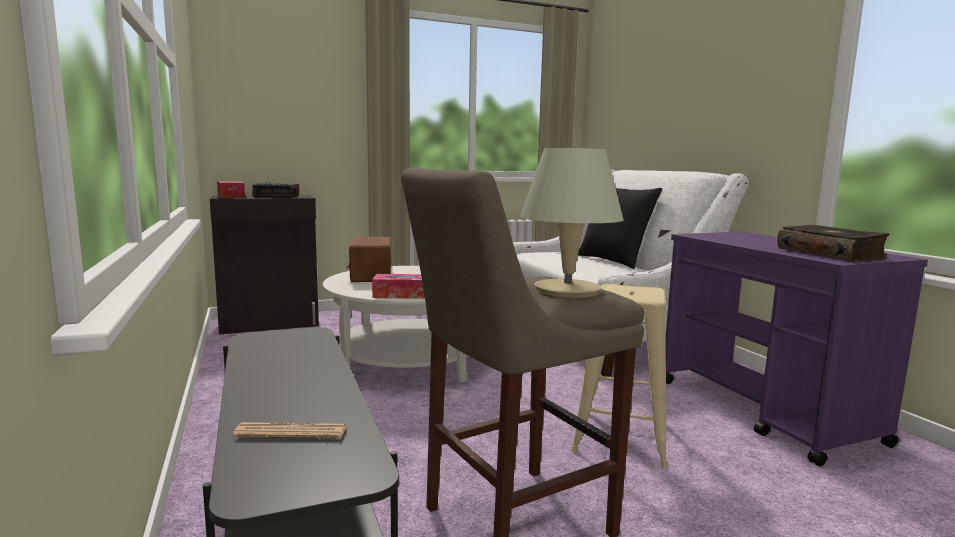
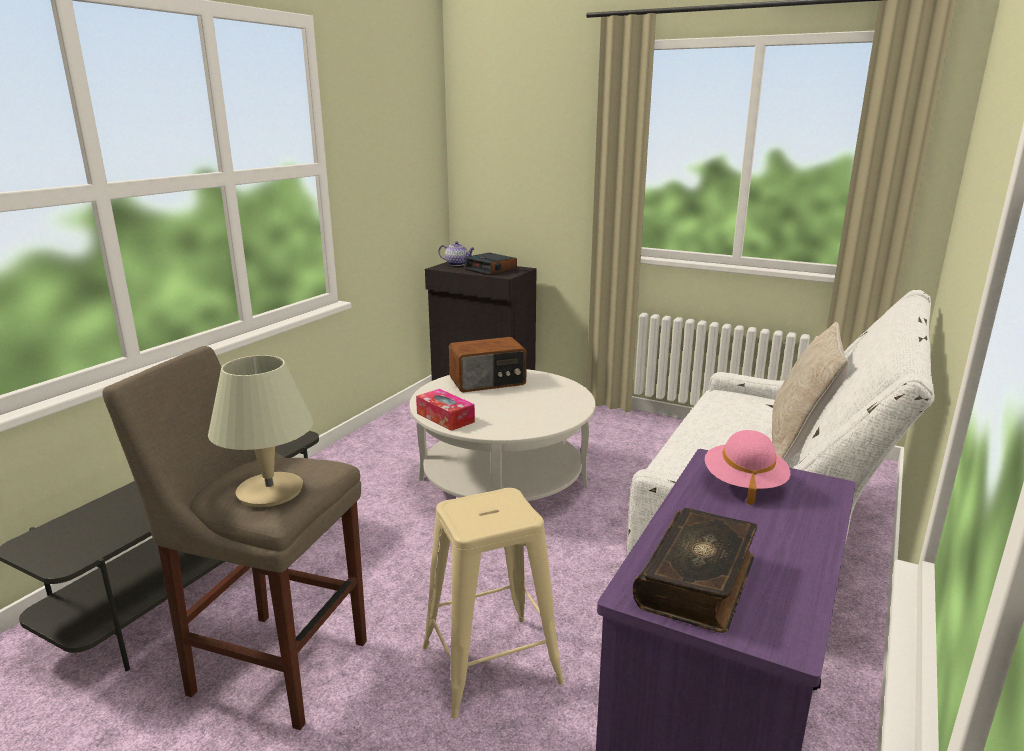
camera: 50 degrees right, 10 degrees up
tissue box [217,181,245,198] -> teapot [438,241,475,266]
newspaper [233,422,346,439] -> none
radio [346,237,391,282] -> radio turned 150 degrees counterclockwise [449,337,527,392]
black pillow [578,188,662,269] -> beige pillow [772,322,849,462]
none -> pink hat [705,430,790,505]

